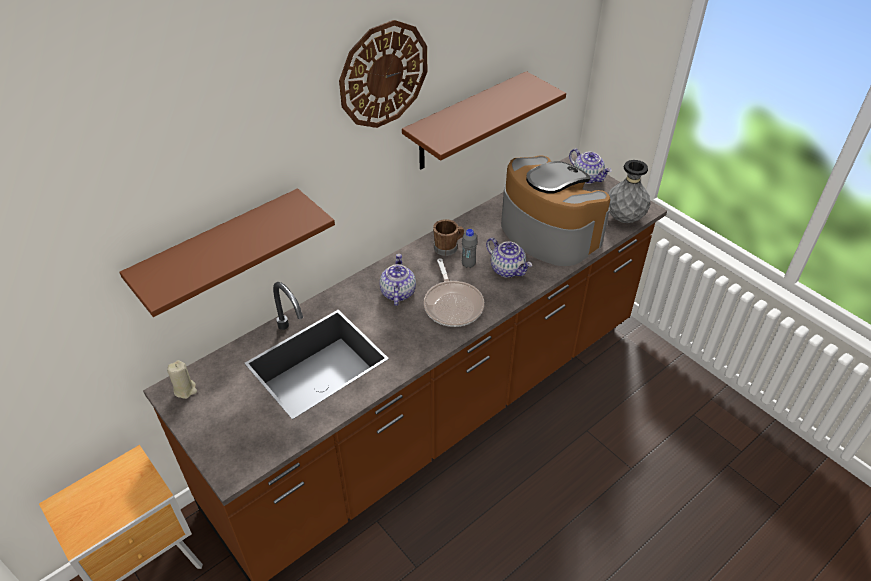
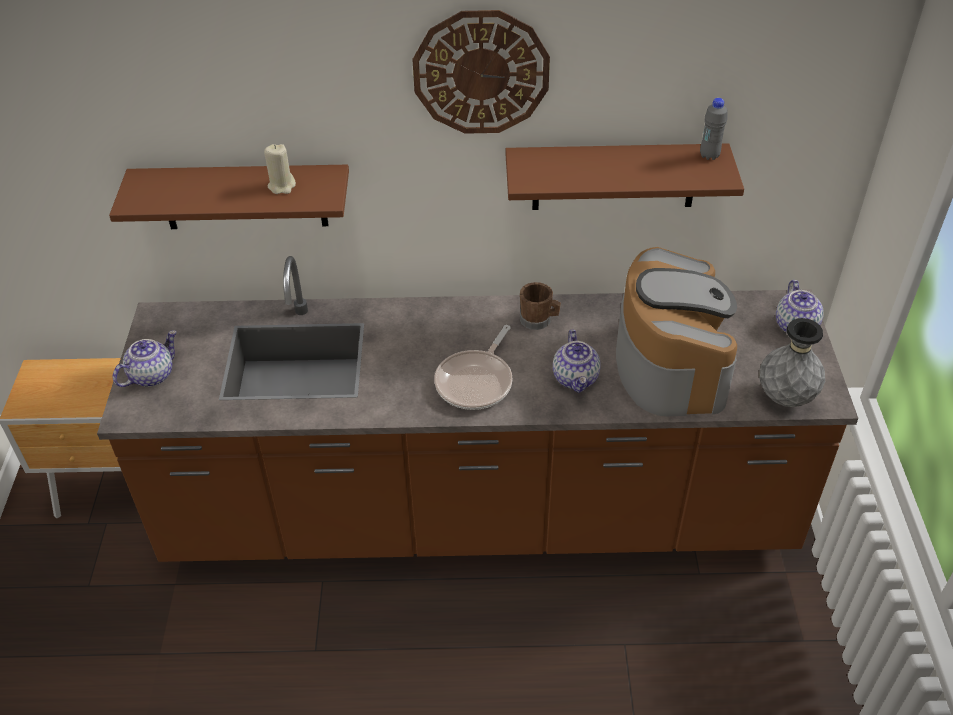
camera: 40 degrees right, 0 degrees up
beige candle [167,360,197,399] -> beige candle moved to [264,144,296,194]
teapot [380,254,416,306] -> teapot moved to [113,330,177,387]
grey bottle [462,229,477,268] -> grey bottle moved to [700,98,728,160]

